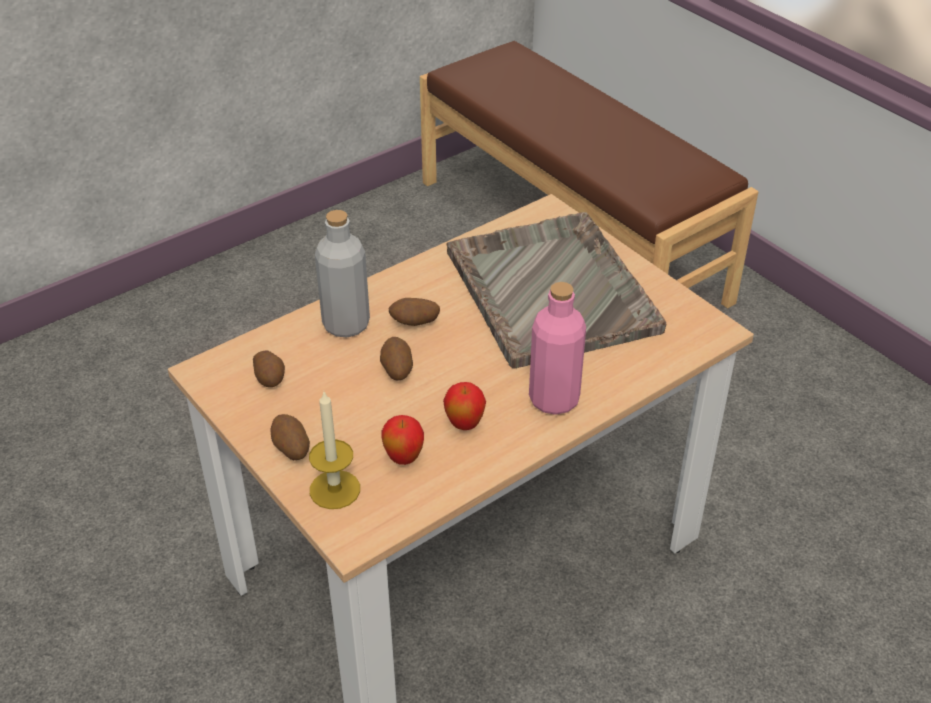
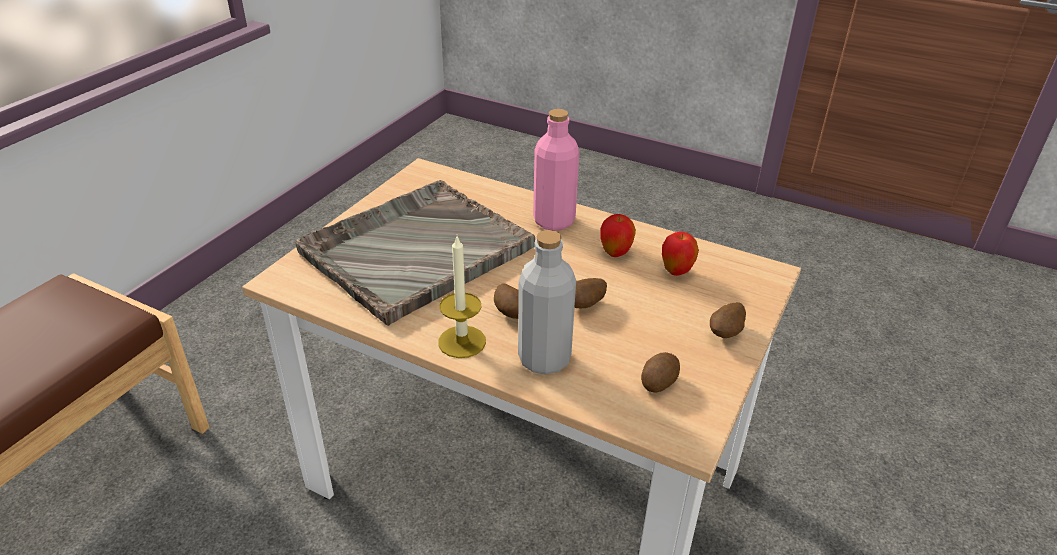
camera: 115 degrees left, 5 degrees down
candle [309,392,360,509] -> candle moved to [438,236,486,358]

